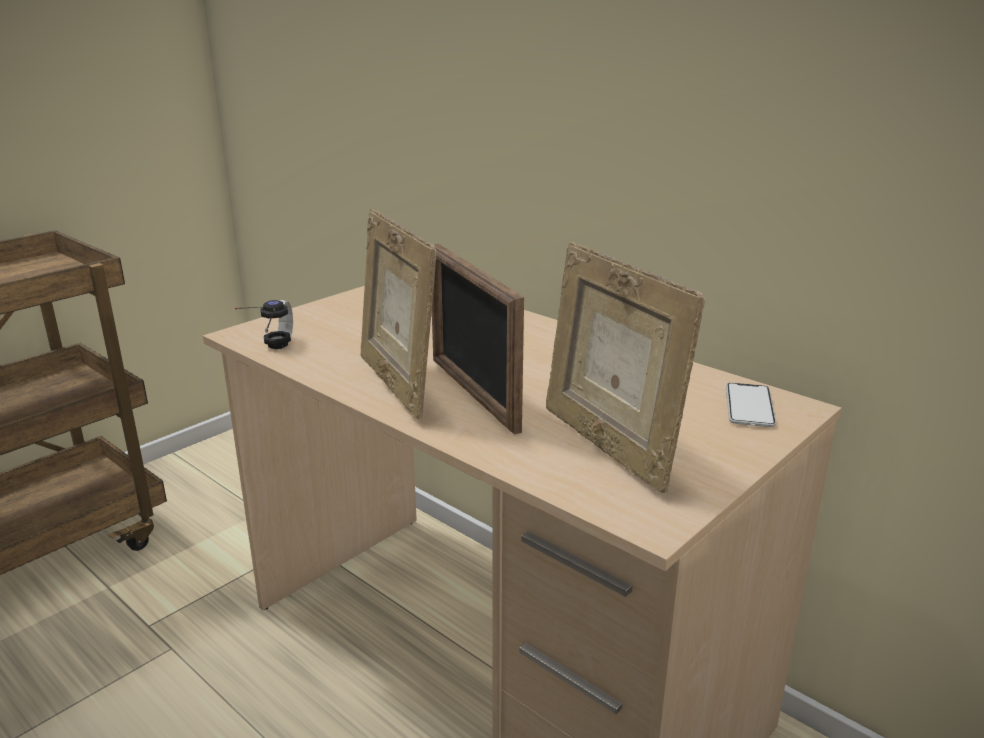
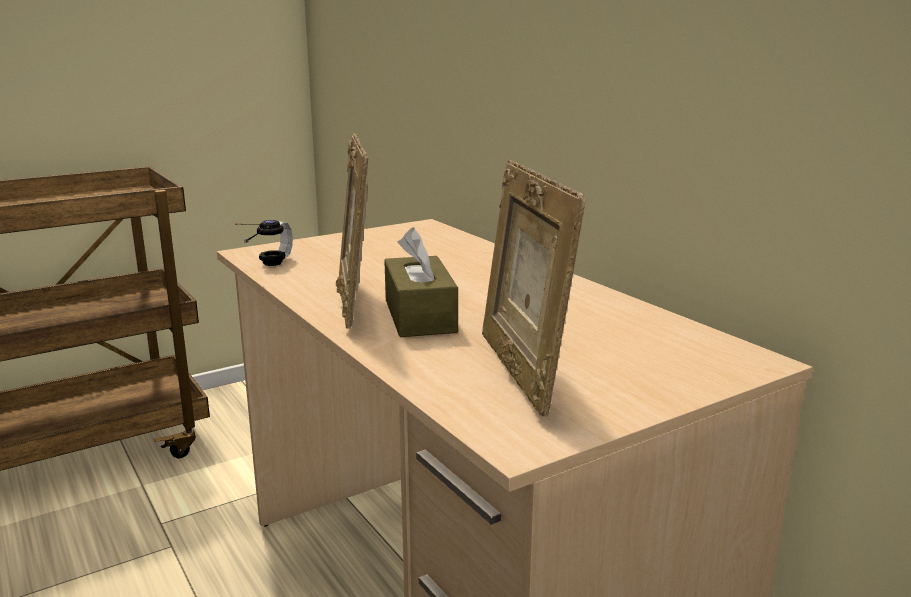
camera: 15 degrees right, 5 degrees down
picture frame [432,244,524,435] -> brown tissue box [384,227,458,337]
phone [726,383,776,427] -> none

